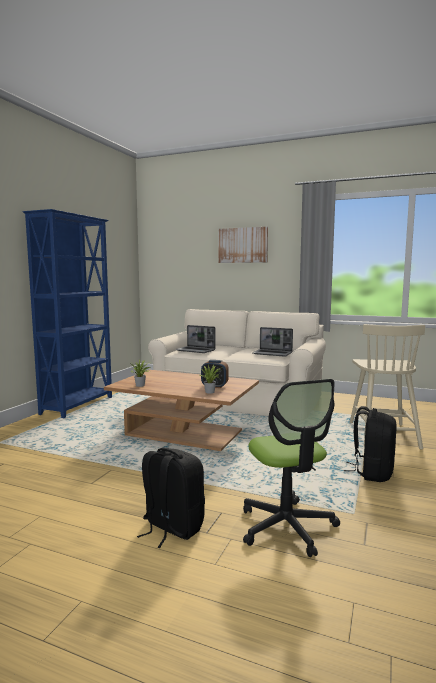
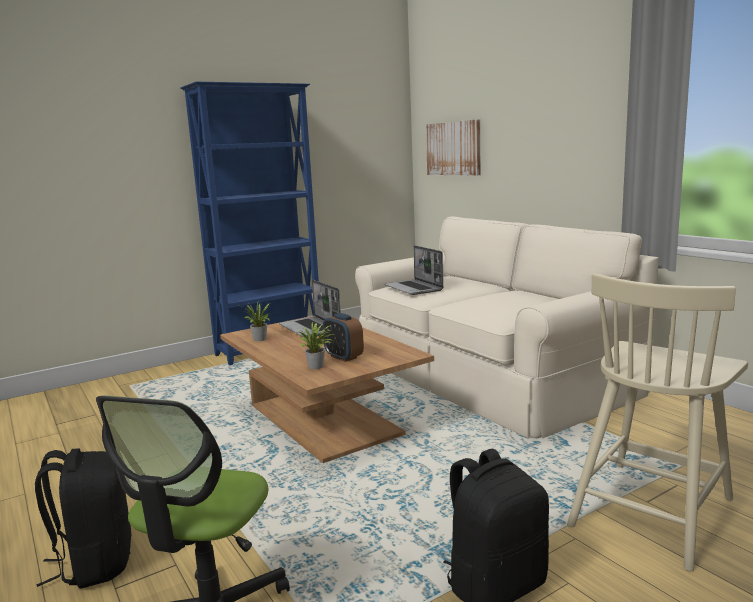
camera: 35 degrees right, 5 degrees up
picture [218,227,268,263] -> picture moved to [426,119,480,175]
laptop [252,327,293,357] -> laptop moved to [279,280,341,338]

